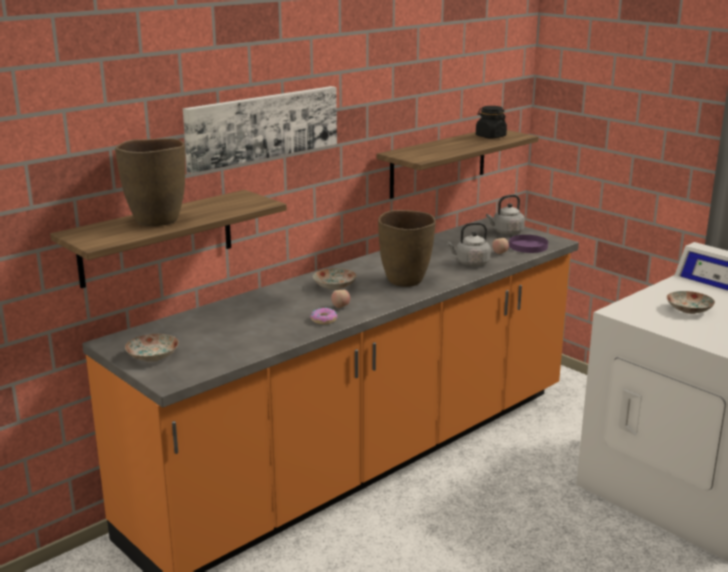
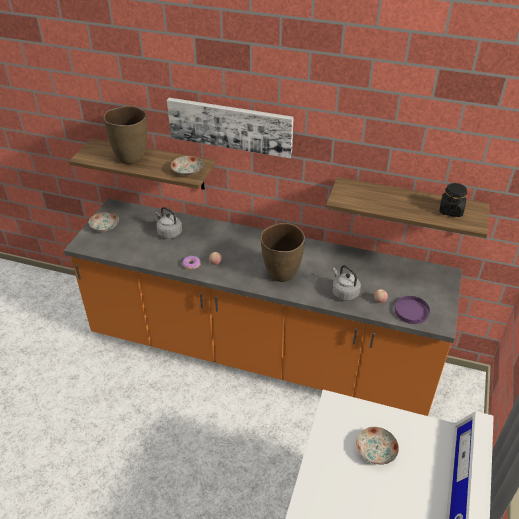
camera: 60 degrees right, 20 degrees up
plate [313,268,357,290] -> plate moved to [171,156,204,176]
grey kettle [486,195,525,235] -> grey kettle moved to [155,207,182,239]

